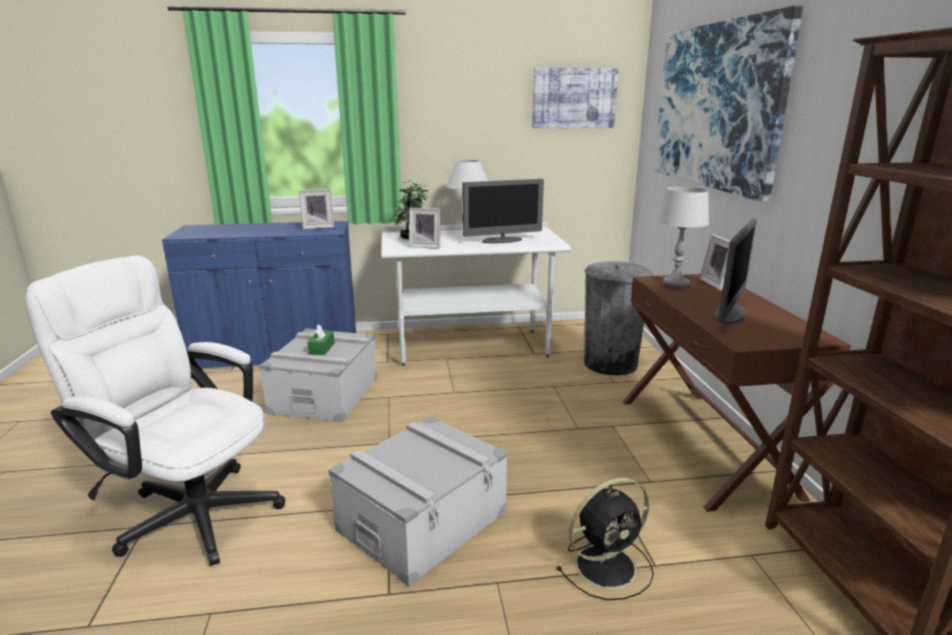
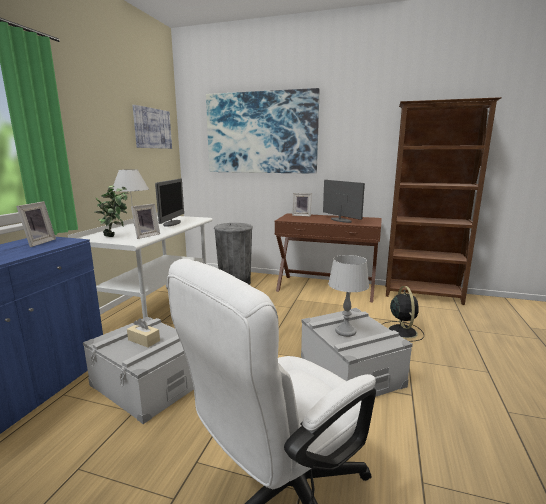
camera: 65 degrees left, 5 degrees down
green tissue box [308,324,335,355] -> beige tissue box [127,318,160,348]
grey table lamp [658,187,709,287] -> grey table lamp moved to [328,255,369,337]

